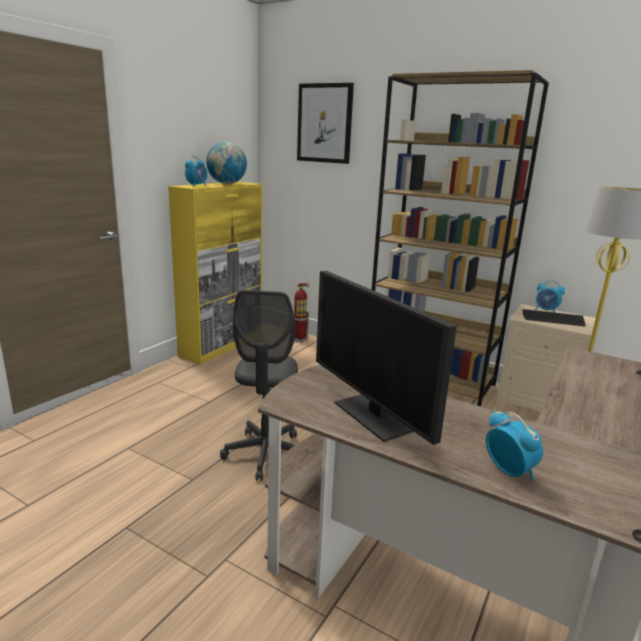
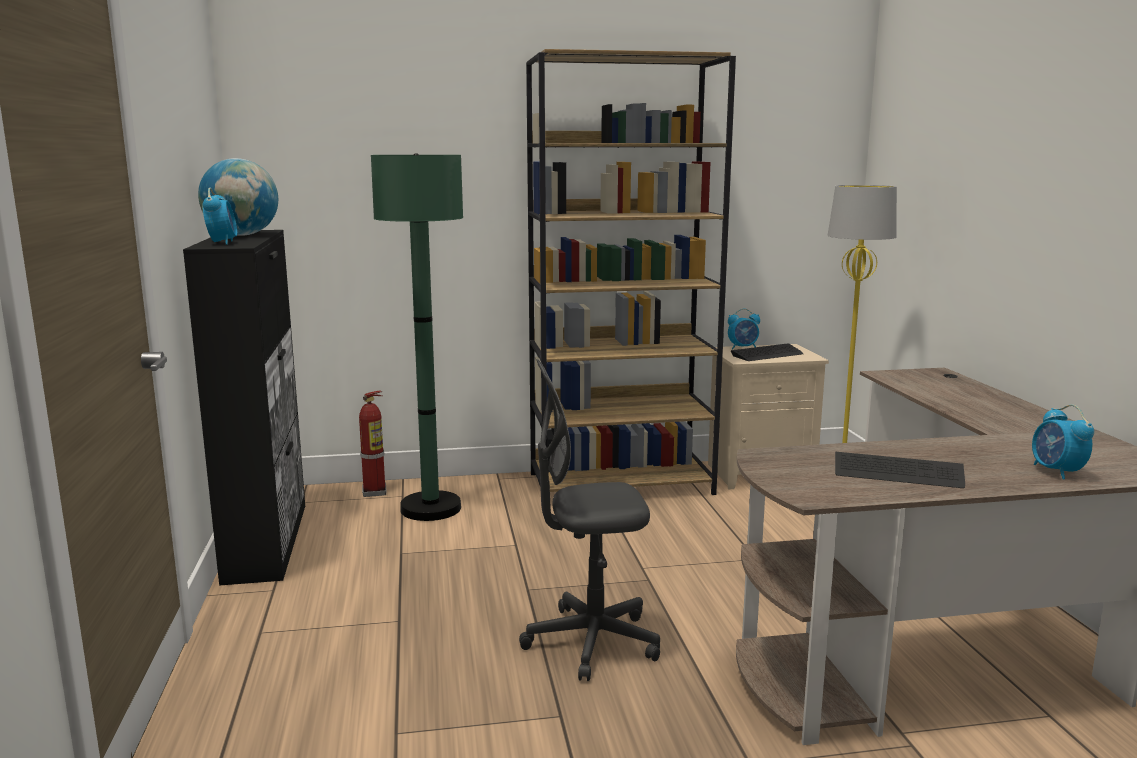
camera: 40 degrees left, 5 degrees down
yellow cabinet [168,182,262,365] -> black cabinet [183,230,305,586]
grey office chair [220,290,298,481] -> grey office chair turned 120 degrees clockwise [519,359,660,681]
picture [297,83,354,164] -> none
monitor [316,271,457,445] -> keyboard [835,452,965,488]
alarm clock [486,410,543,481] -> alarm clock turned 120 degrees counterclockwise [1032,404,1094,479]
none -> green floor lamp [371,153,463,521]

